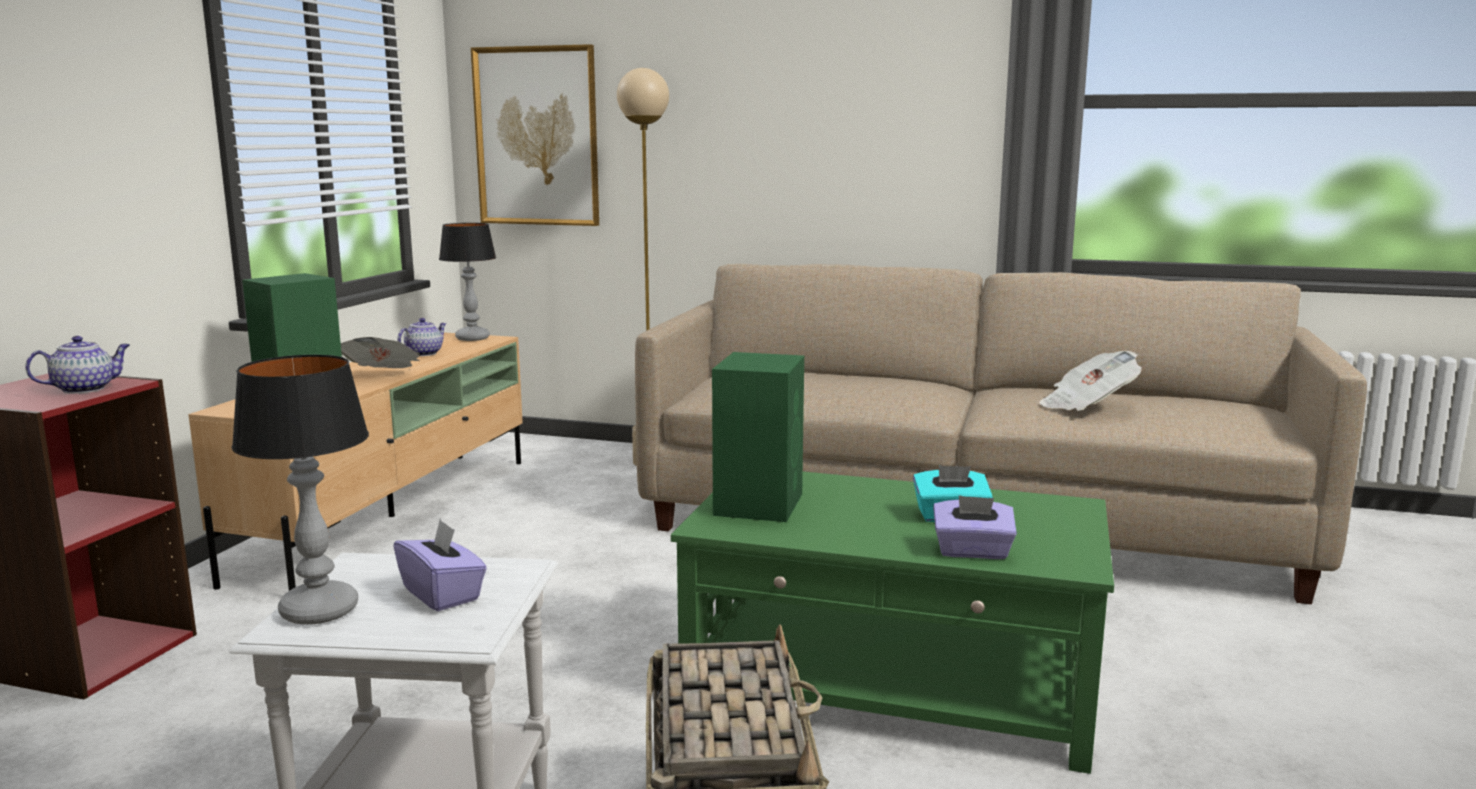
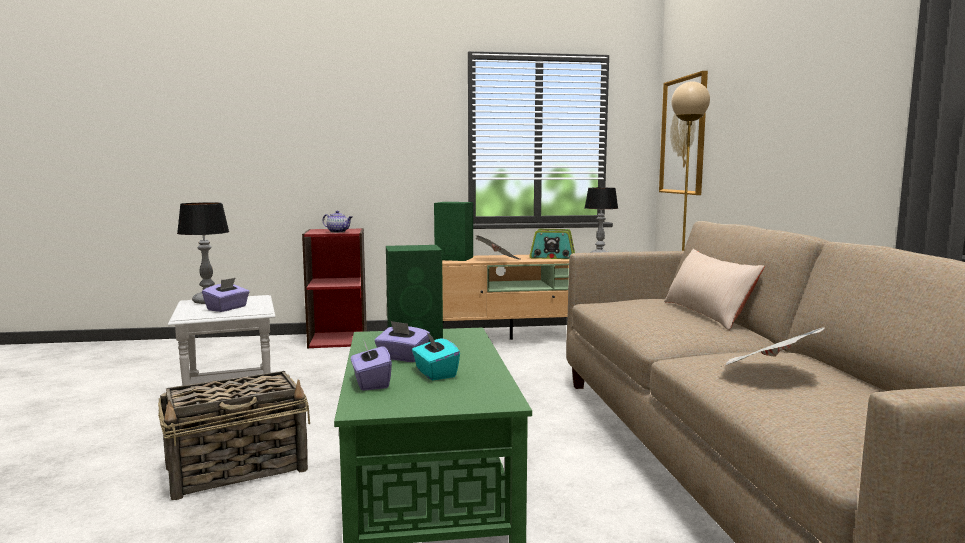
camera: 65 degrees right, 5 degrees down
teapot [397,318,447,356] -> radio [529,229,575,259]
none -> purple tissue box [375,321,430,362]
none -> beige pillow [664,249,764,330]

